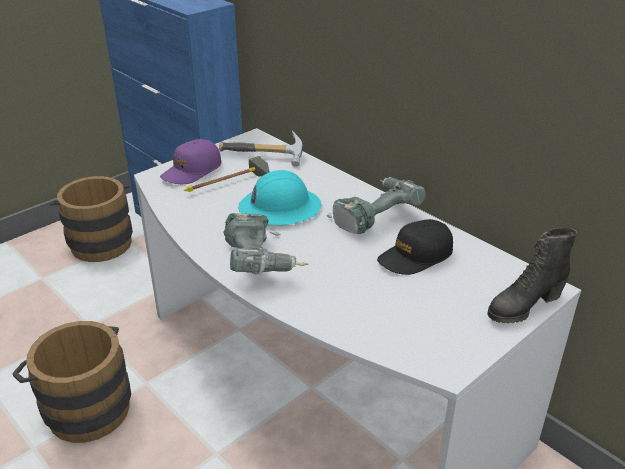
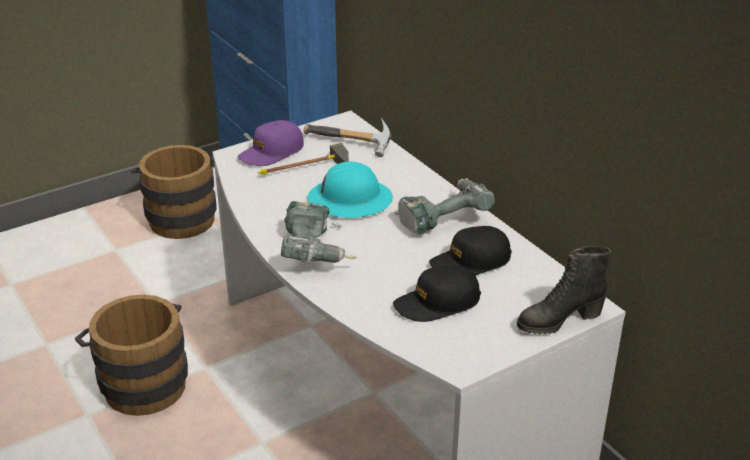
camera: 10 degrees right, 0 degrees up
none -> black cap [393,265,481,322]

